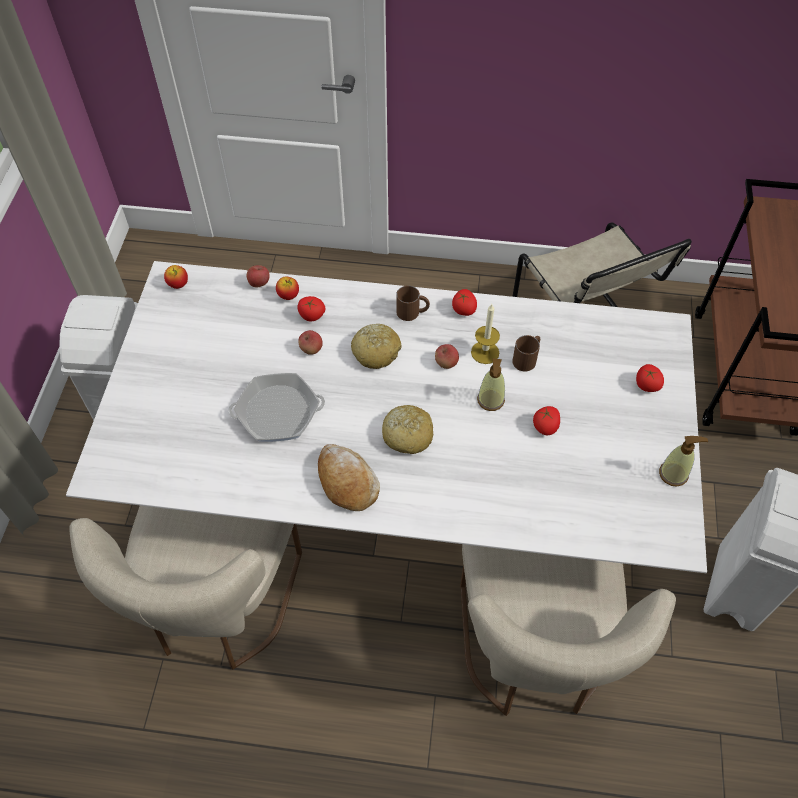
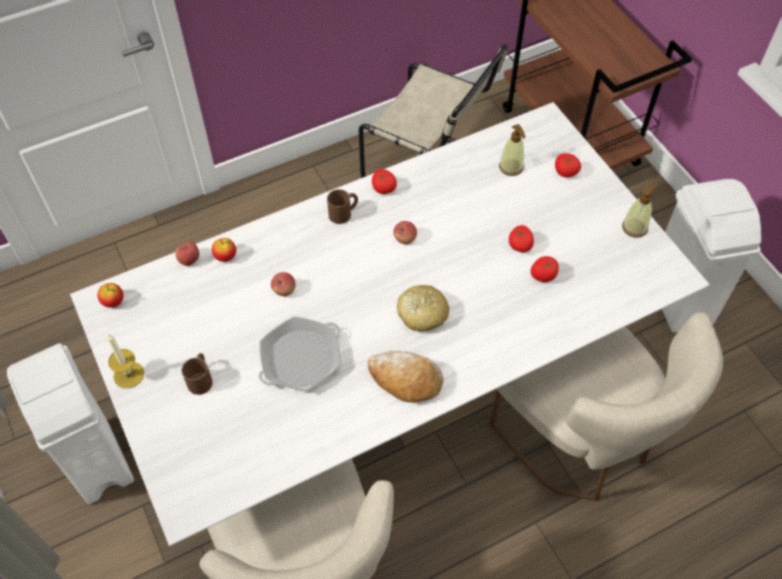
camera: 35 degrees left, 0 degrees up
tomato [297,296,325,321] -> tomato moved to [531,256,559,282]
bread [351,324,402,369] -> none
candle [471,304,500,364] -> candle moved to [107,333,144,388]
soap dispenser [477,358,505,411] -> soap dispenser moved to [499,124,526,176]
brown mug [512,335,540,372] -> brown mug moved to [182,353,213,395]

